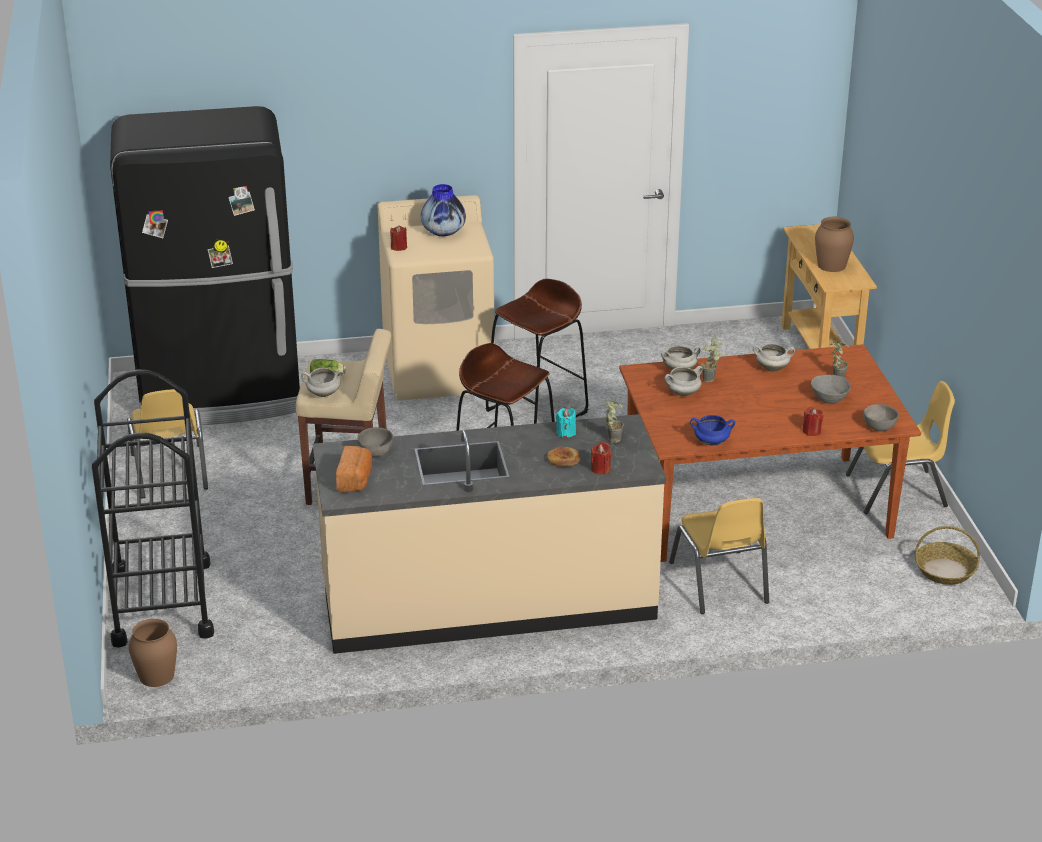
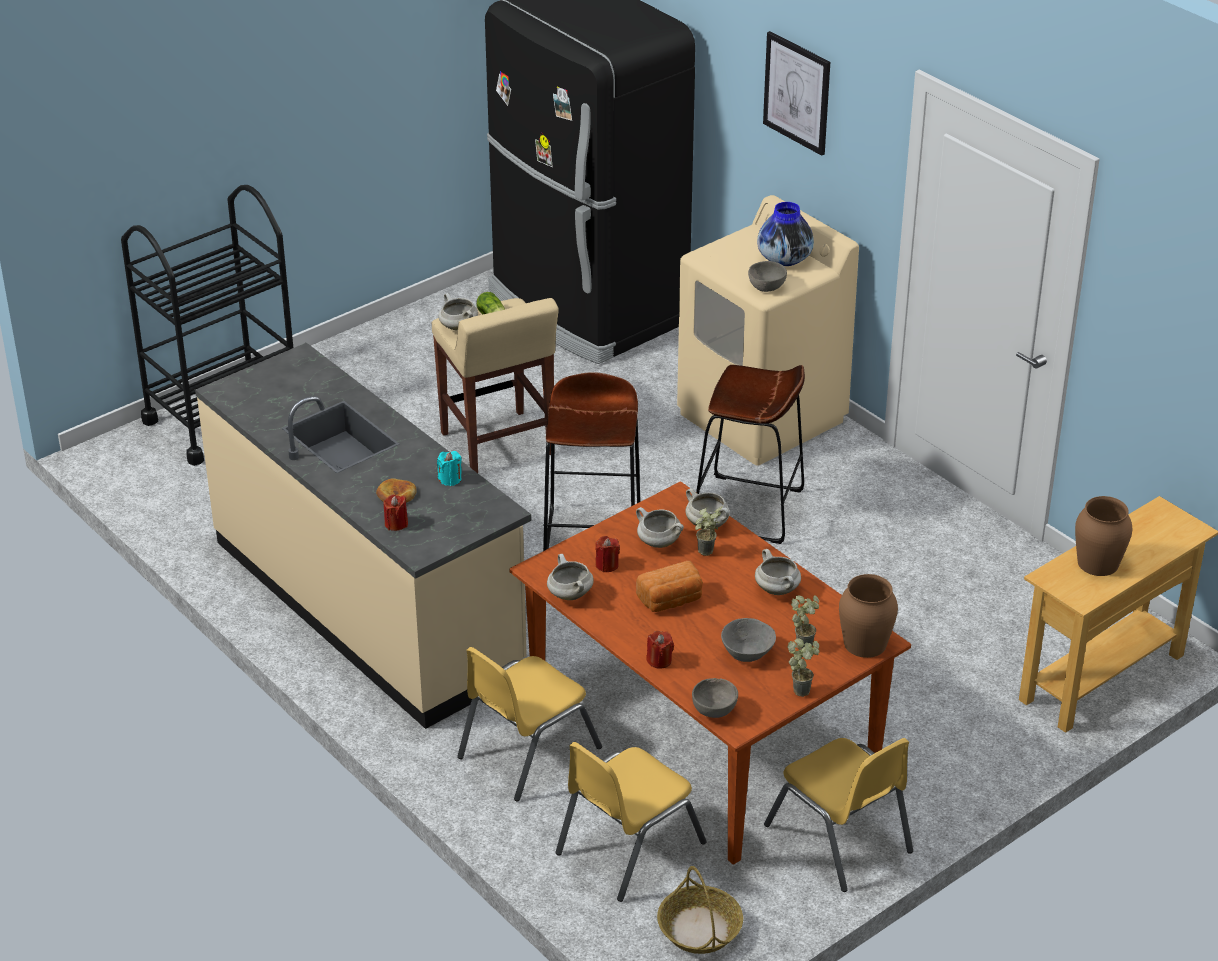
camera: 60 degrees right, 5 degrees up
yellow chair [127,389,208,498] -> yellow chair moved to [555,742,707,902]
brown vase [129,619,177,687] -> brown vase moved to [839,574,898,658]
bread [336,446,372,493] -> bread moved to [636,561,703,612]
grey bowl [357,427,393,457] -> grey bowl moved to [748,261,787,292]
red candle [390,226,407,251] -> red candle moved to [595,536,620,572]
potted plant [603,397,623,443] -> potted plant moved to [787,638,820,697]
blue cooking pot [690,415,735,446] -> white cooking pot [547,554,594,600]
none -> picture [763,31,830,156]

